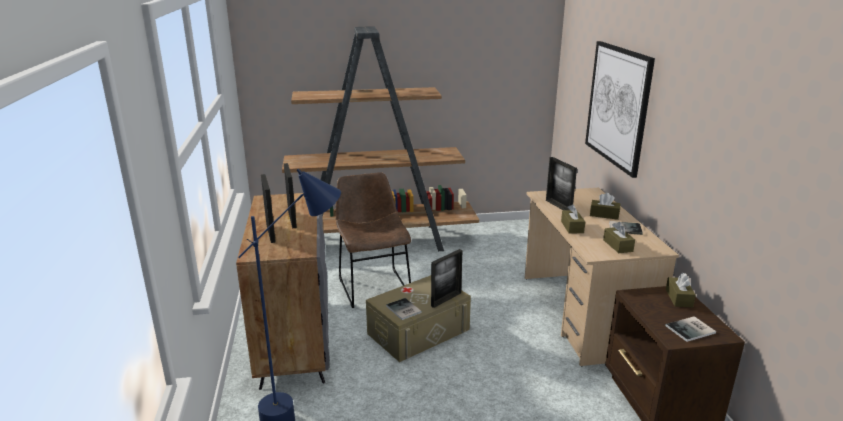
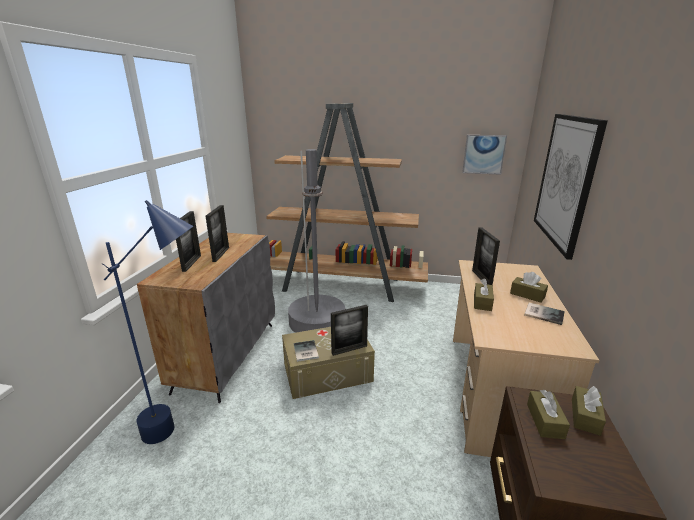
camera: 20 degrees right, 0 degrees up
brown chair [336,172,411,308] -> grey floor lamp [288,149,345,333]
brown tissue box [603,222,635,253] -> brown tissue box moved to [527,390,570,439]
book [665,316,716,342] -> none
none -> picture [462,135,507,175]

